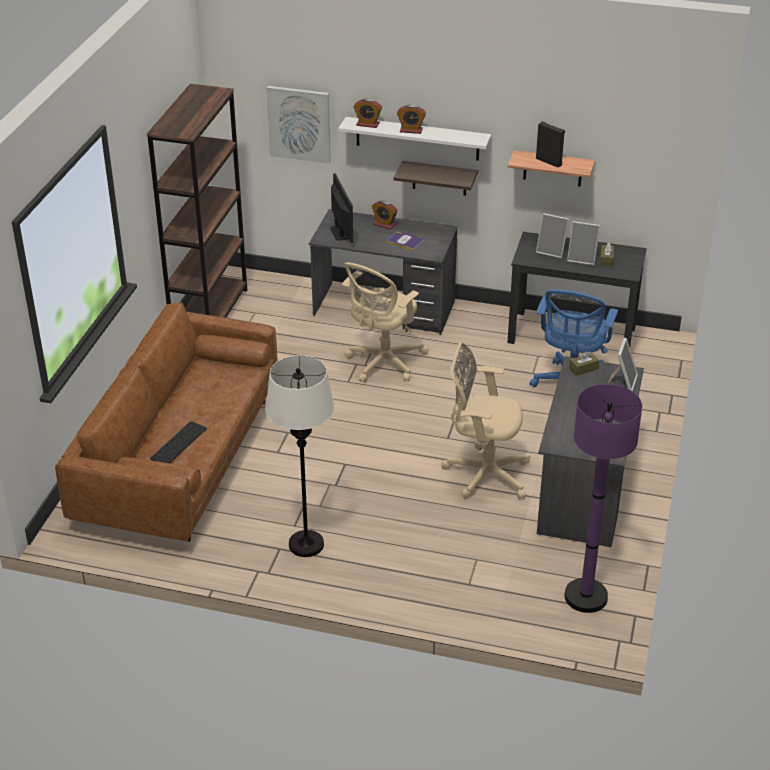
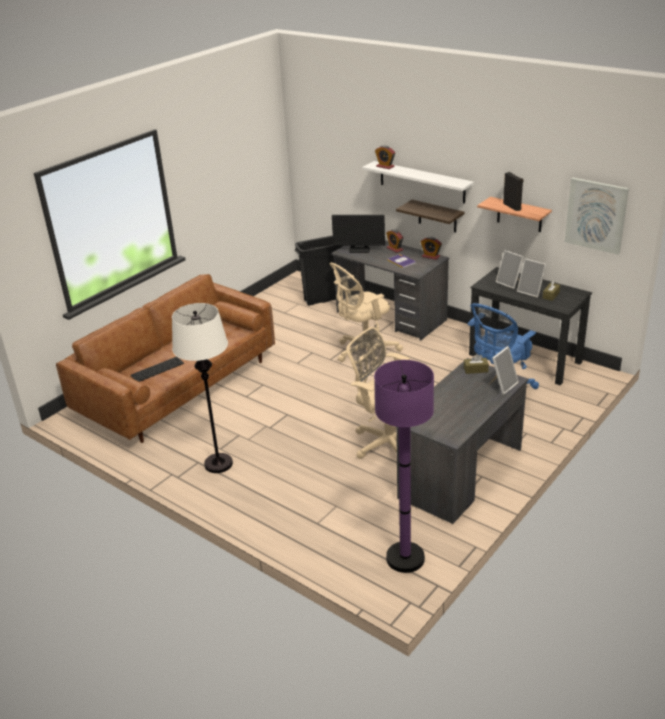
camera: 25 degrees right, 5 degrees down
brown bookcase [147,84,247,318] -> none
picture [266,86,331,164] -> picture moved to [565,178,629,255]
monitor [330,173,353,243] -> monitor turned 90 degrees clockwise [332,215,385,253]
alarm clock [397,104,426,134] -> alarm clock moved to [421,237,442,260]
none -> black trash can [295,235,343,306]

